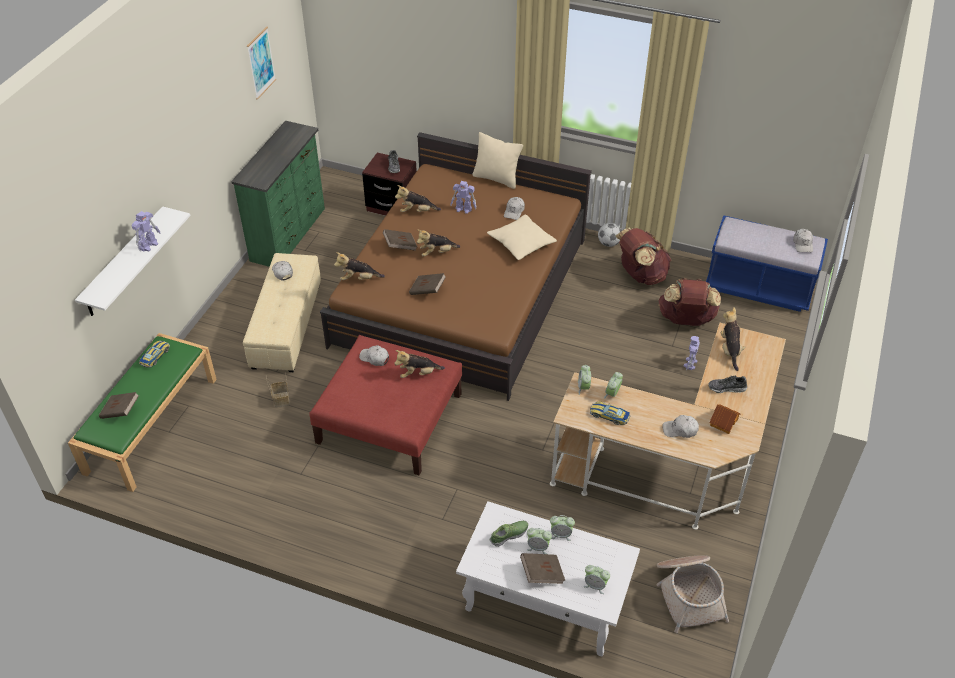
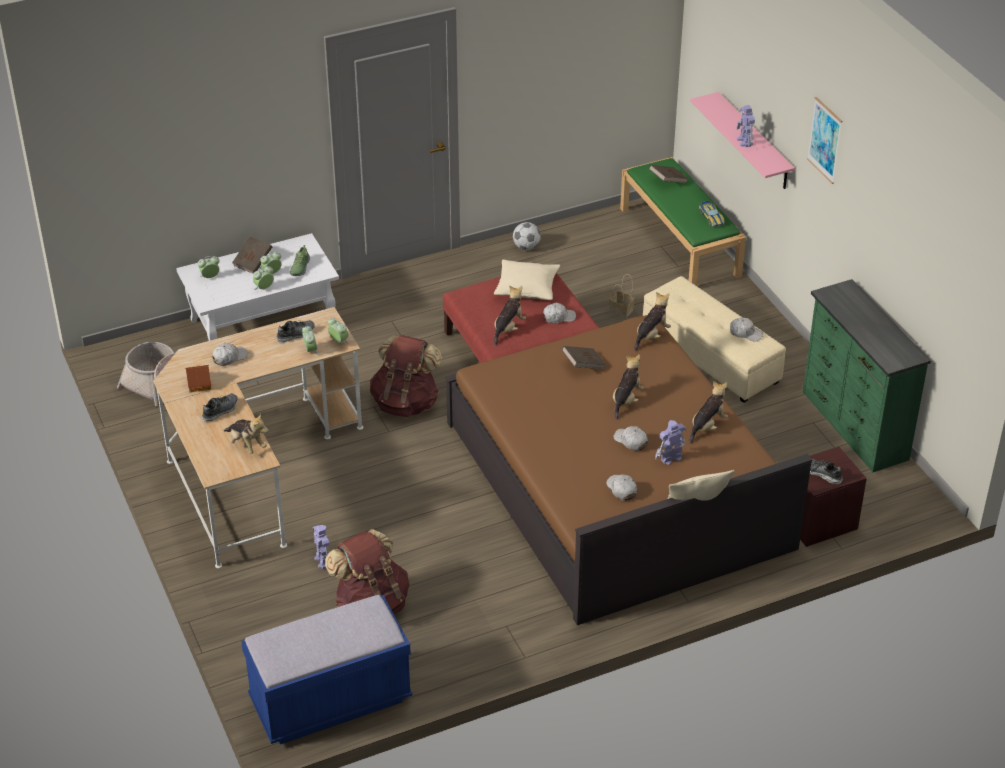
camera: 135 degrees right, 5 degrees down
white shelf [75,206,191,316] -> pink shelf [690,92,795,189]
picture [247,26,276,100] -> picture moved to [807,97,842,184]
brown book [383,229,417,251] -> none
beige pillow [487,215,557,260] -> beige pillow moved to [494,260,560,300]
toy car [590,401,630,425] -> shoe [276,320,315,343]
football [598,223,621,247] -> football moved to [513,222,541,250]
brown backpack [616,228,672,285] -> brown backpack moved to [370,335,442,417]
white cap [793,229,813,252] -> white cap moved to [614,426,648,451]

